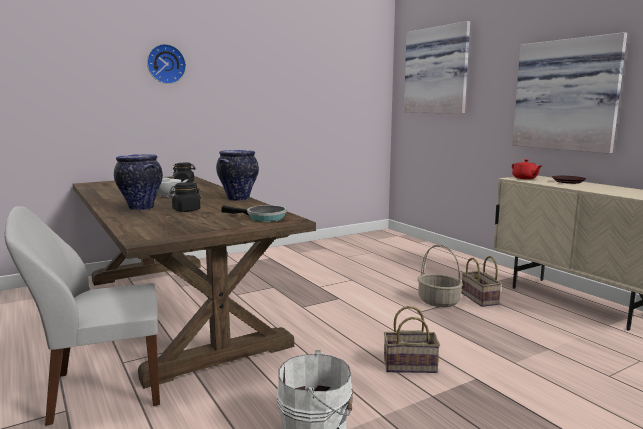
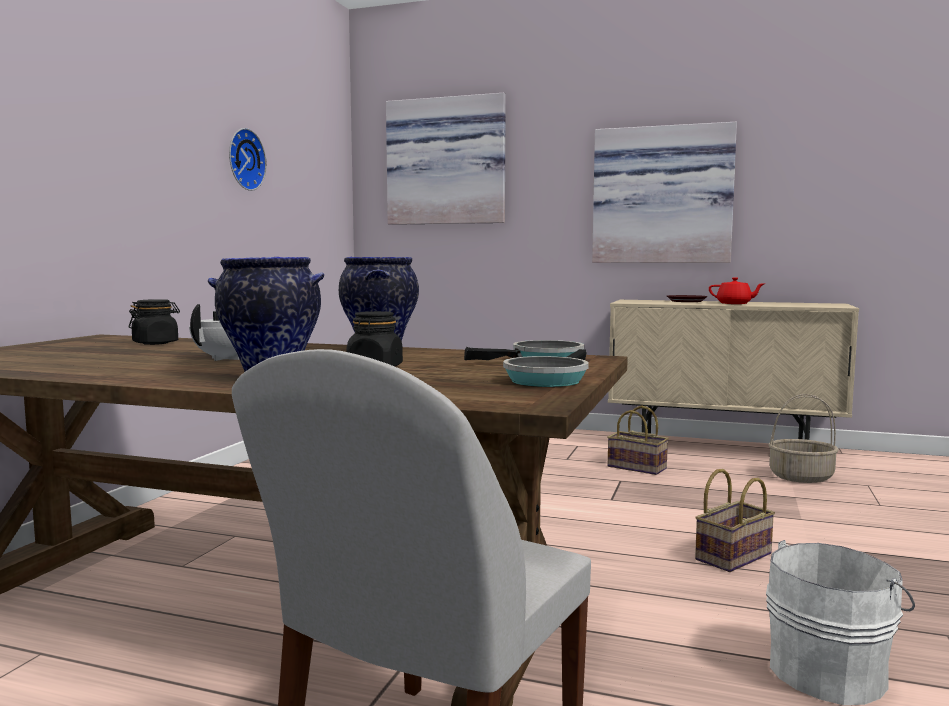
camera: 40 degrees left, 5 degrees down
wall clock [147,44,186,84] -> wall clock moved to [229,128,267,191]
basket [418,245,463,307] -> basket moved to [768,394,839,483]
red teapot [512,159,542,179] -> red teapot moved to [709,277,764,304]
none -> frying pan [503,349,589,387]

